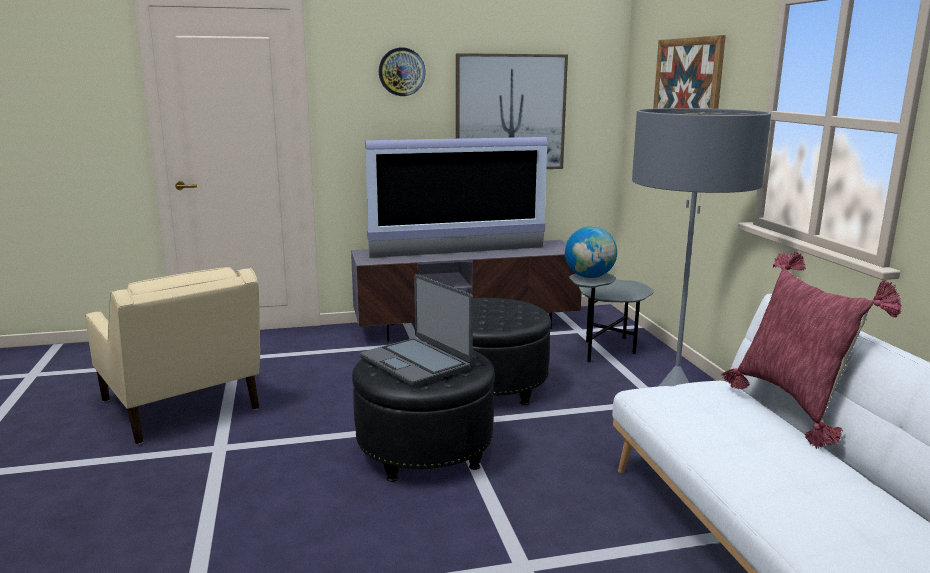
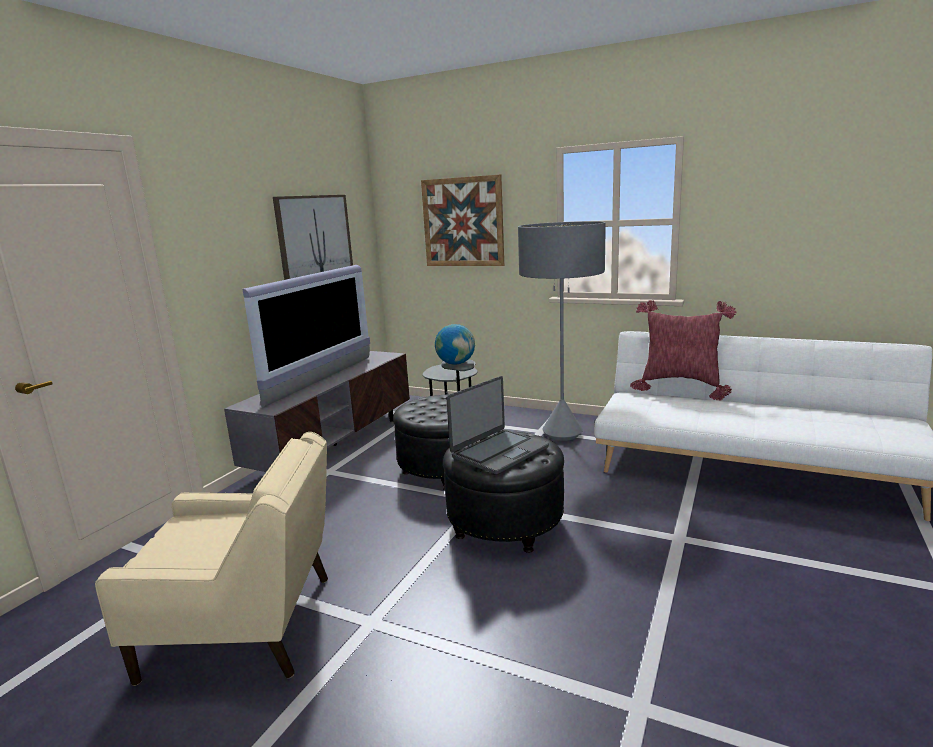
camera: 50 degrees left, 0 degrees up
laptop [360,274,473,387] -> laptop turned 45 degrees counterclockwise [447,376,549,475]
wall clock [379,47,426,96] -> none

